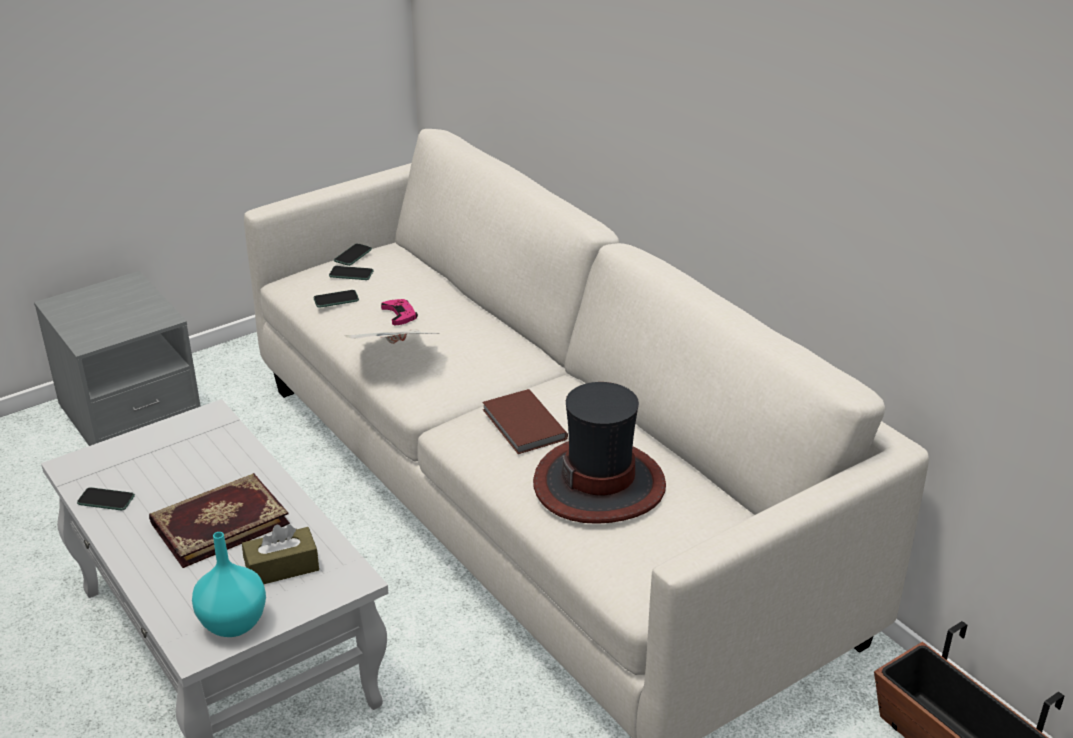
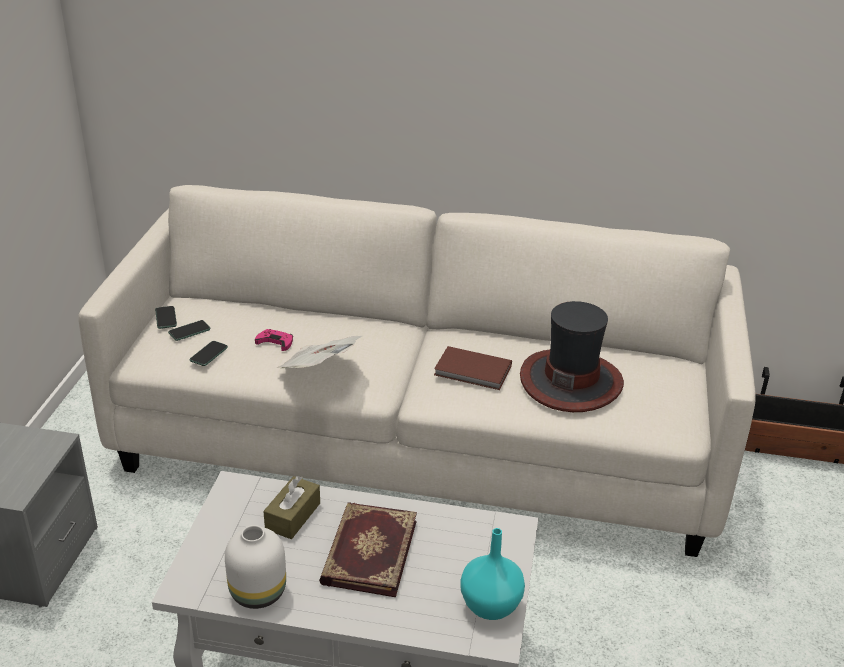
camera: 45 degrees left, 0 degrees up
phone [77,487,135,510] -> white vase [225,525,286,609]
brown tissue box [242,524,319,584] -> brown tissue box moved to [263,476,320,539]

